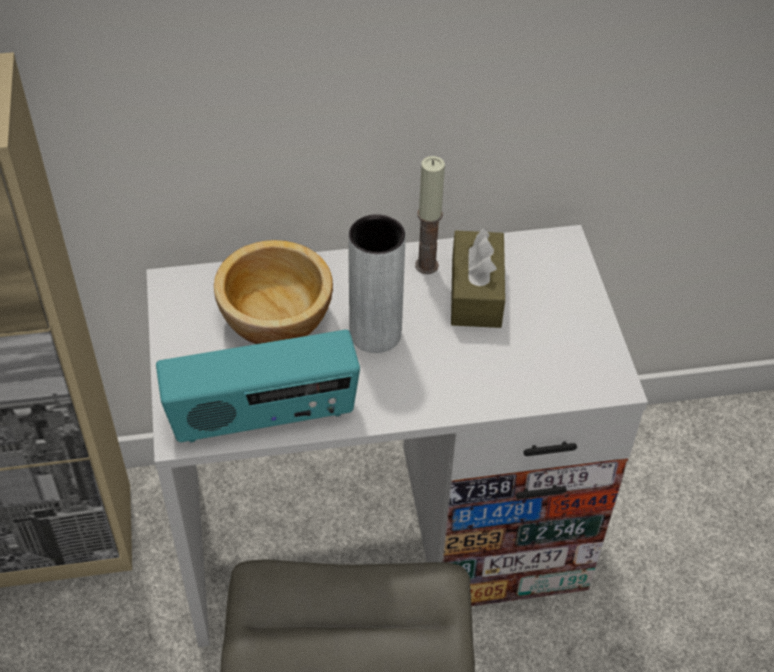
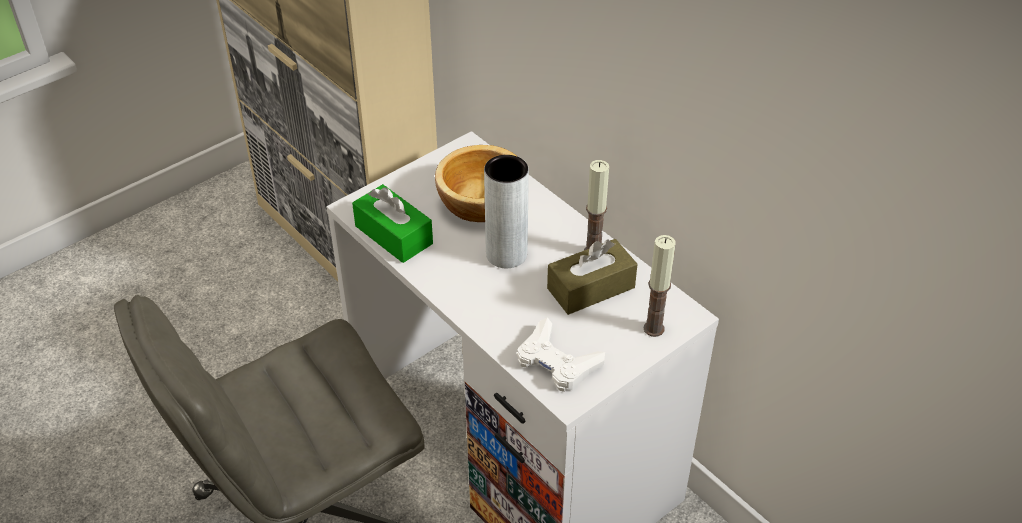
camera: 60 degrees right, 5 degrees down
radio [156,330,360,442] -> green tissue box [352,184,433,263]
none -> white game controller [517,317,605,392]
none -> candle [644,235,676,337]

